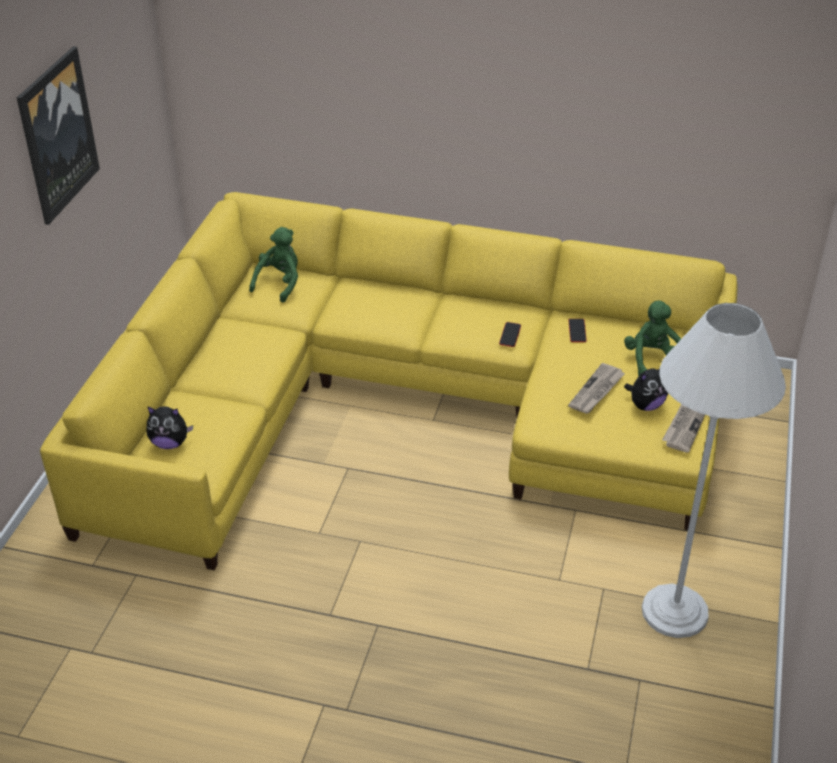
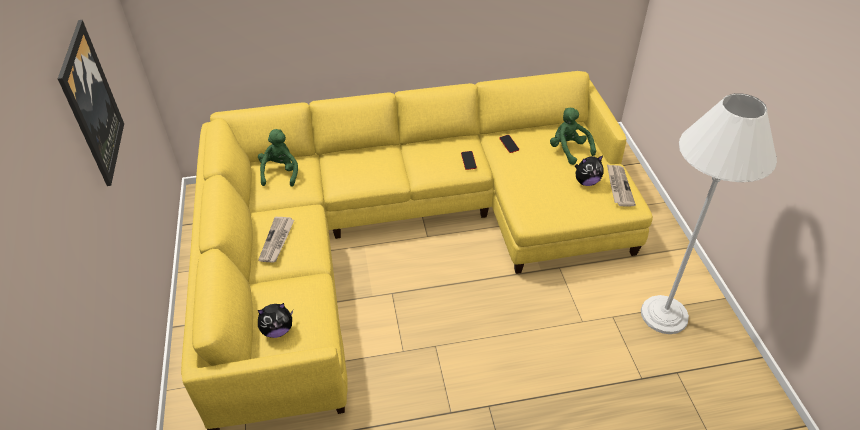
camera: 25 degrees left, 5 degrees up
newspaper [568,363,625,414] -> newspaper moved to [258,217,294,263]
plush toy [624,368,668,411] -> plush toy turned 45 degrees clockwise [575,156,604,186]

